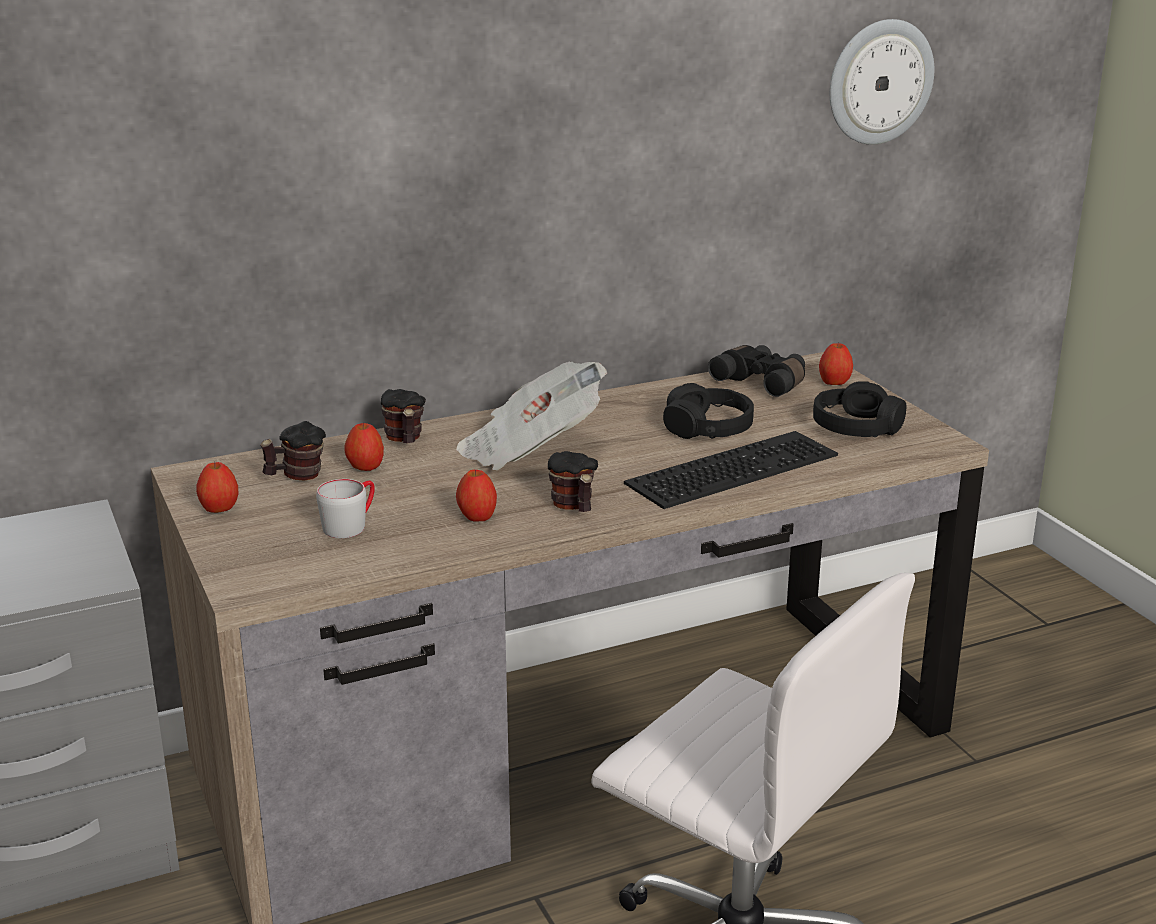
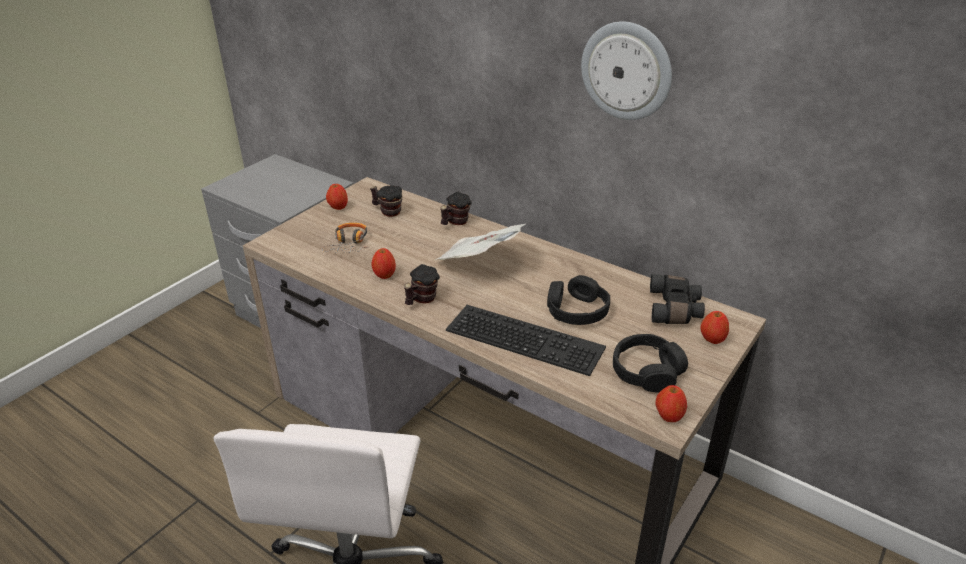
camera: 60 degrees right, 10 degrees up
grey mug [316,479,375,538] -> headphones [322,223,369,253]
apple [345,423,384,471] -> apple moved to [656,385,687,422]
wall clock [830,19,934,145] -> wall clock moved to [581,21,672,120]

